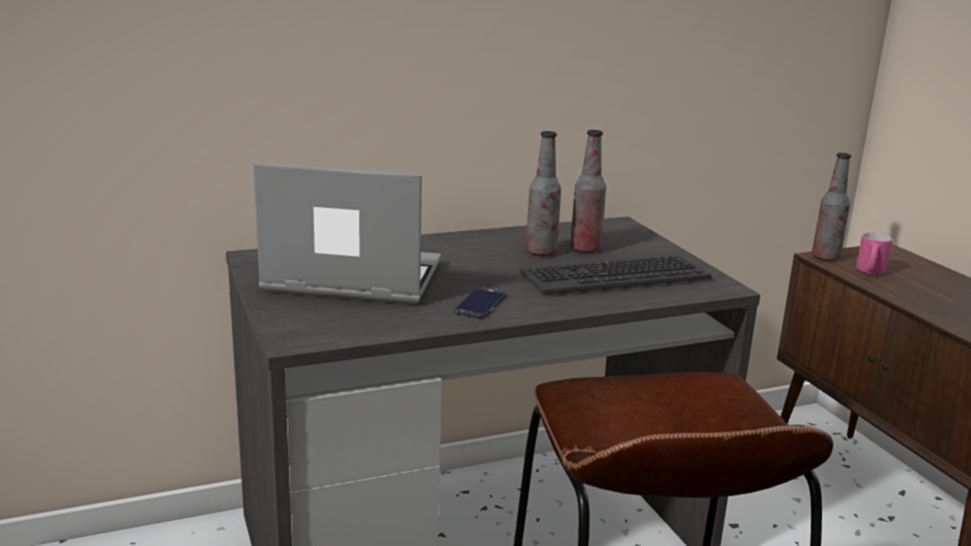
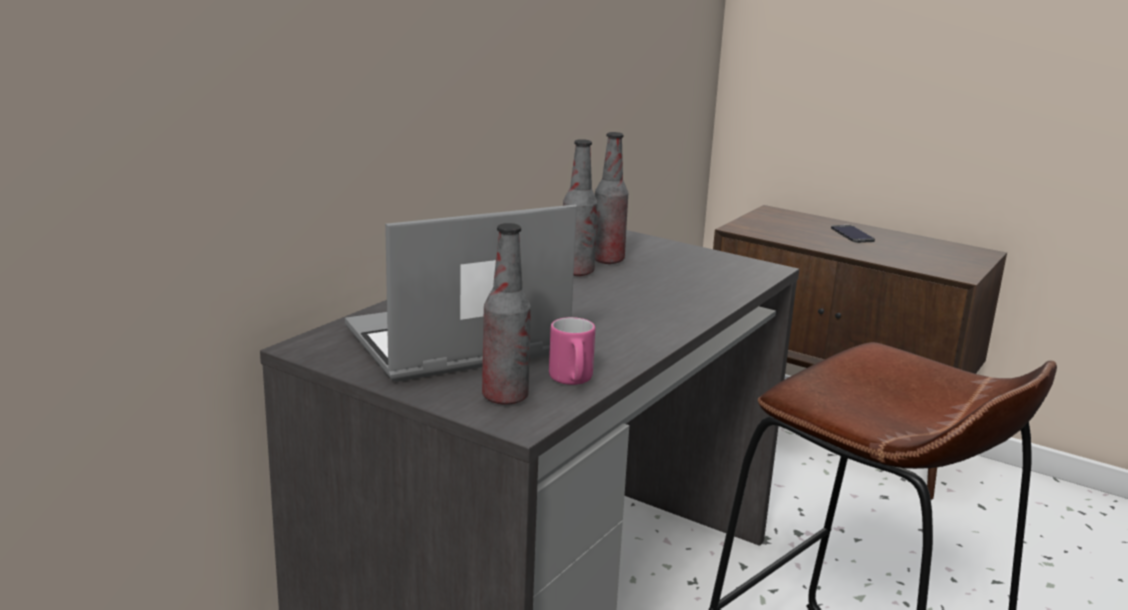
camera: 35 degrees left, 0 degrees up
phone [454,287,506,319] -> phone moved to [831,225,875,243]
keyboard [519,255,712,294] -> none
bottle [812,153,851,261] -> bottle moved to [482,223,531,405]
pink mug [856,232,892,275] -> pink mug moved to [549,317,595,385]

